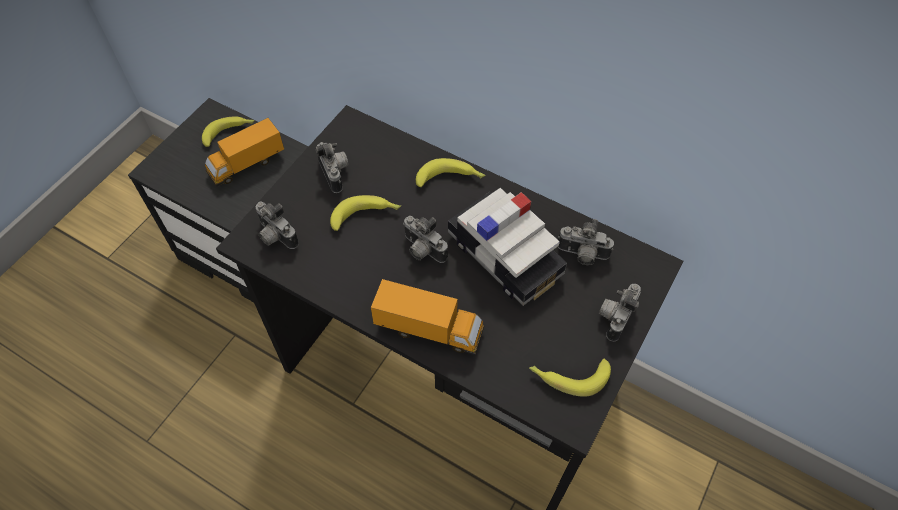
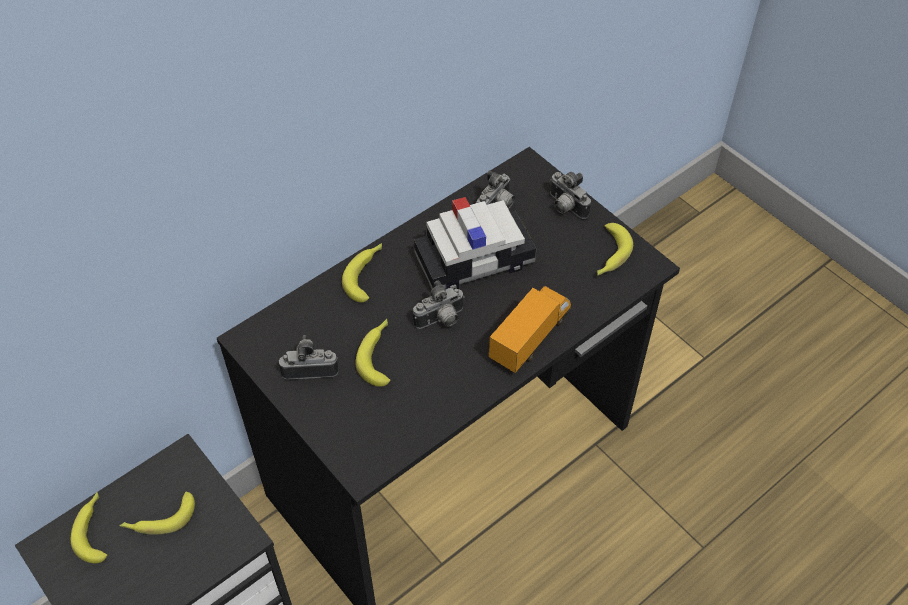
camera: 70 degrees left, 5 degrees down
toy truck [205,118,284,187] -> banana [120,492,195,535]
camera [256,202,299,249] -> none

